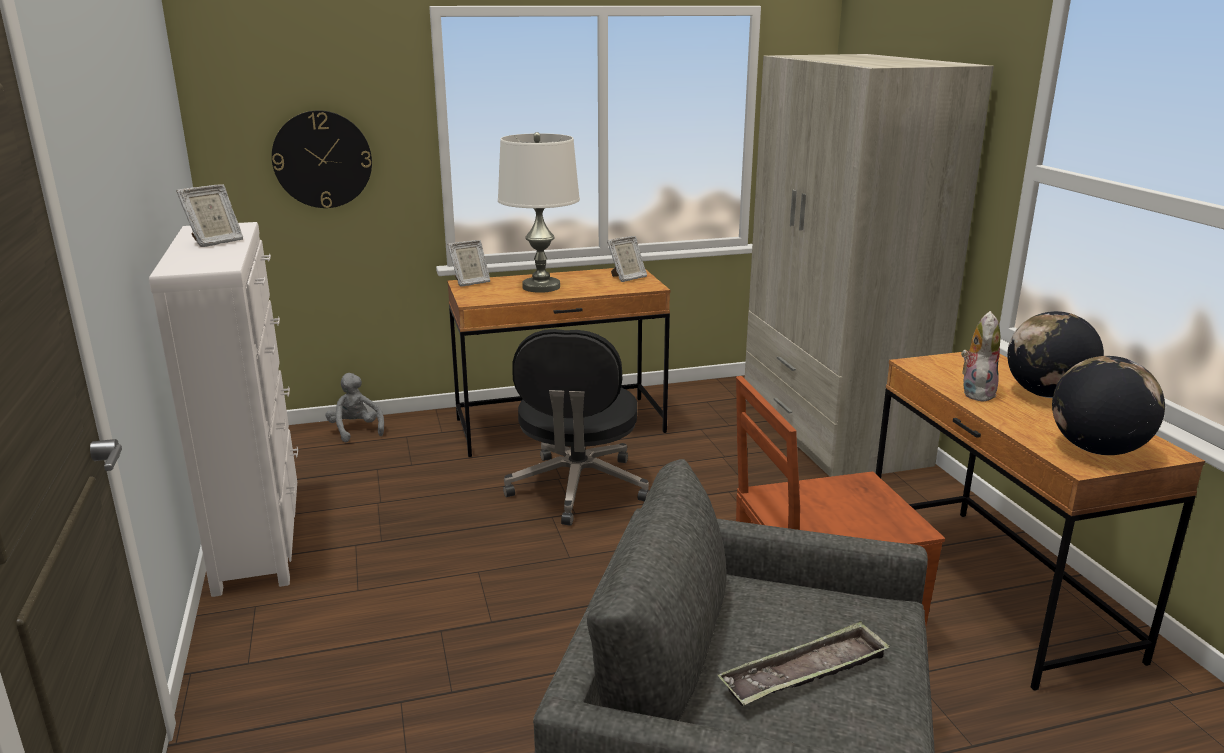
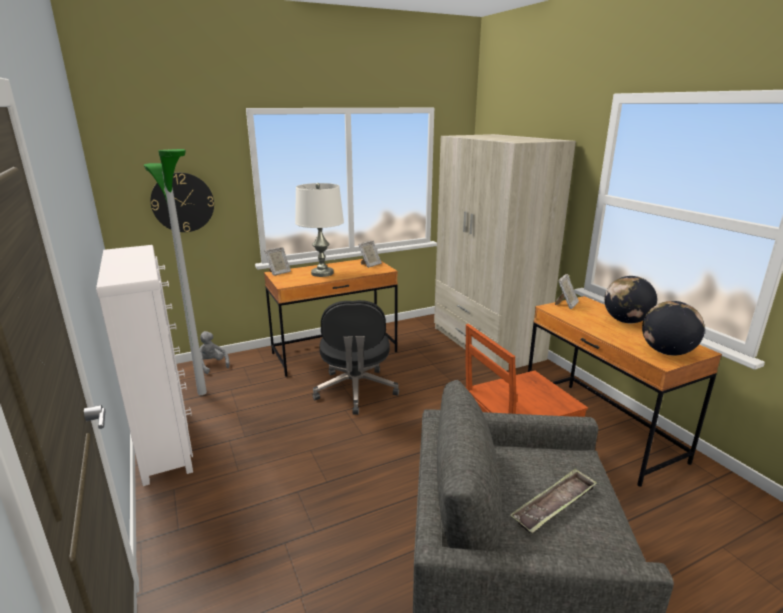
camera: 10 degrees left, 0 degrees up
picture frame [176,184,243,247] -> picture frame moved to [555,274,579,309]
plush toy [961,311,1001,401] -> none
none -> floor lamp [144,149,207,395]

